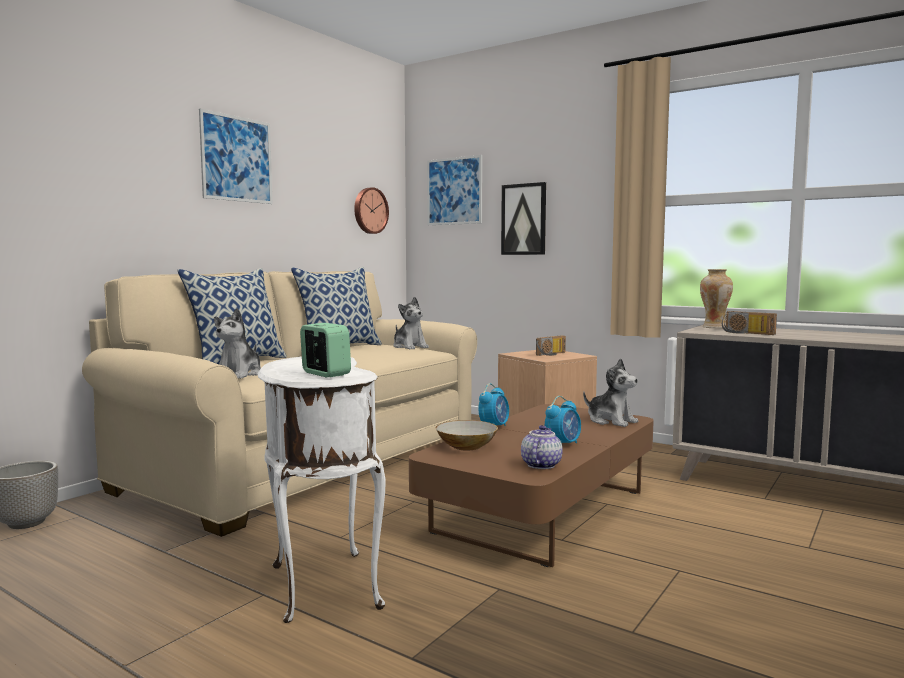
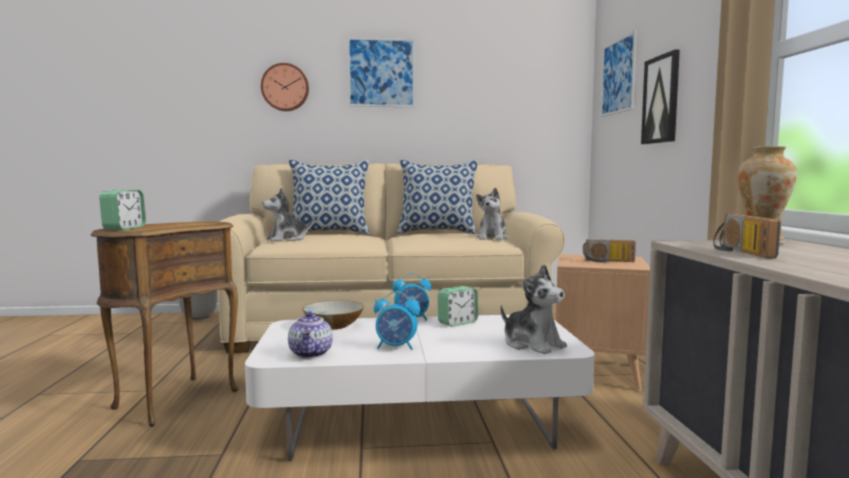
camera: 50 degrees right, 0 degrees up
white side table [258,357,385,623] -> brown side table [91,222,239,427]
wall clock [354,187,389,234] -> wall clock moved to [261,63,309,111]
brown coffee table [409,404,654,567] -> white coffee table [245,315,595,461]
teapot [521,425,563,469] -> teapot turned 105 degrees clockwise [288,312,333,359]
plush toy [583,358,638,427] -> plush toy turned 45 degrees counterclockwise [500,264,567,354]
none -> alarm clock [438,286,478,327]

